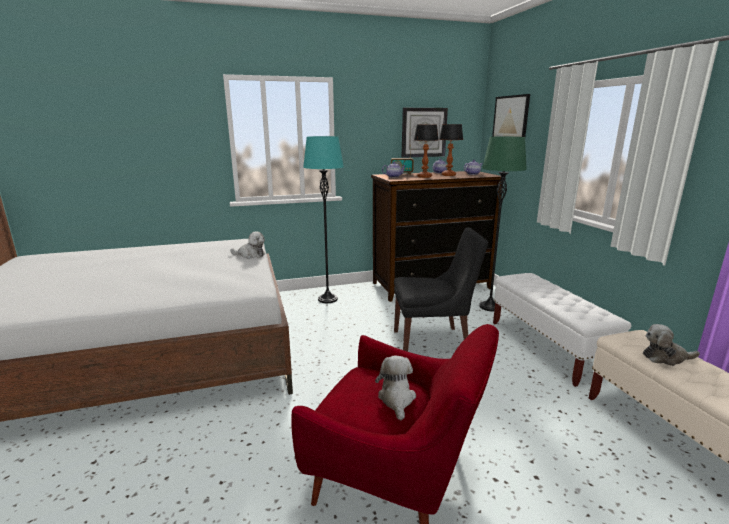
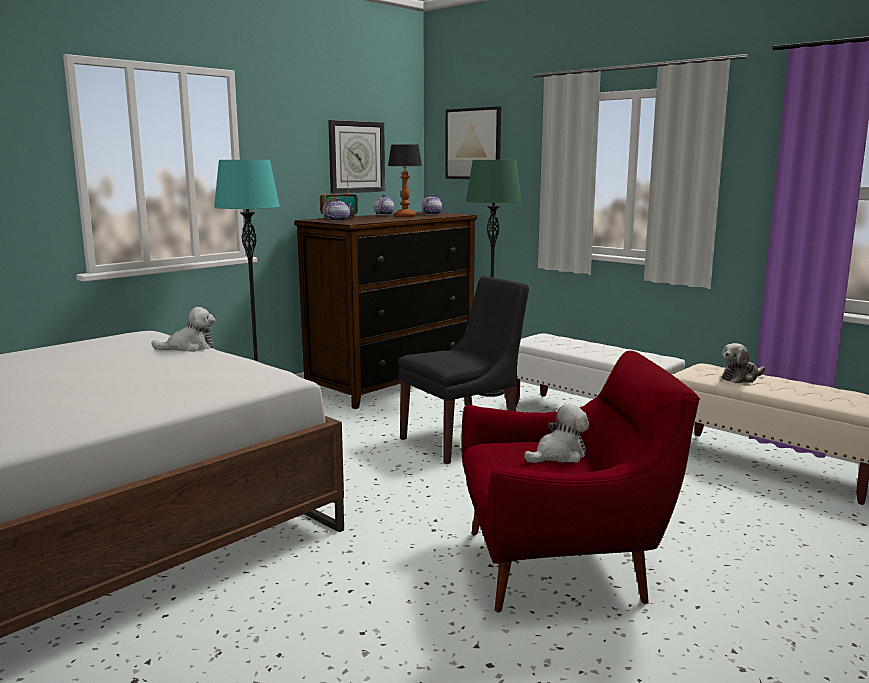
camera: 30 degrees left, 5 degrees down
plush toy [375,356,416,421] -> plush toy turned 90 degrees clockwise [524,404,589,463]
table lamp [414,124,439,178] -> none

